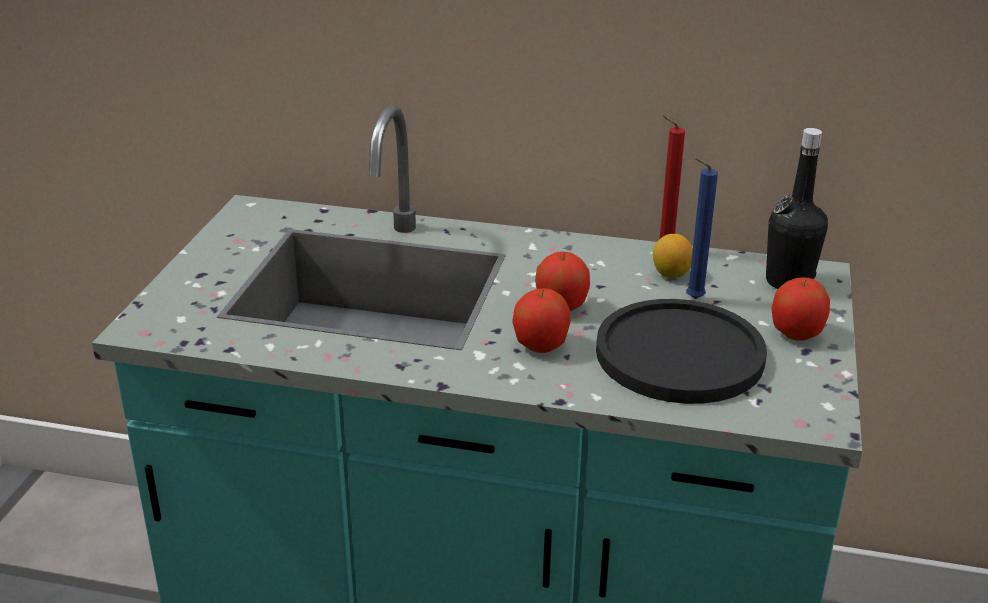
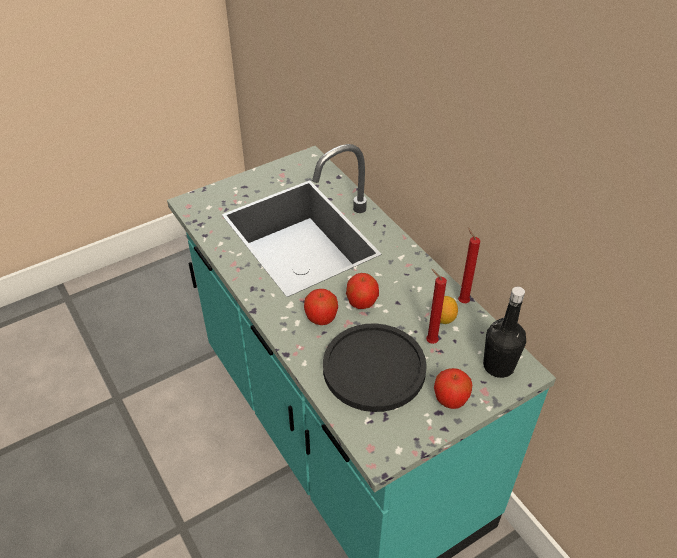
camera: 45 degrees right, 15 degrees up
blue candle [686,158,718,299] -> red candle [426,269,447,344]

